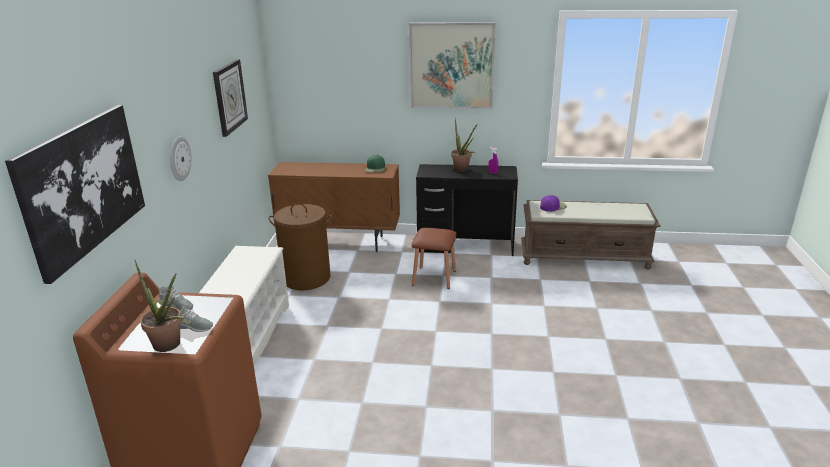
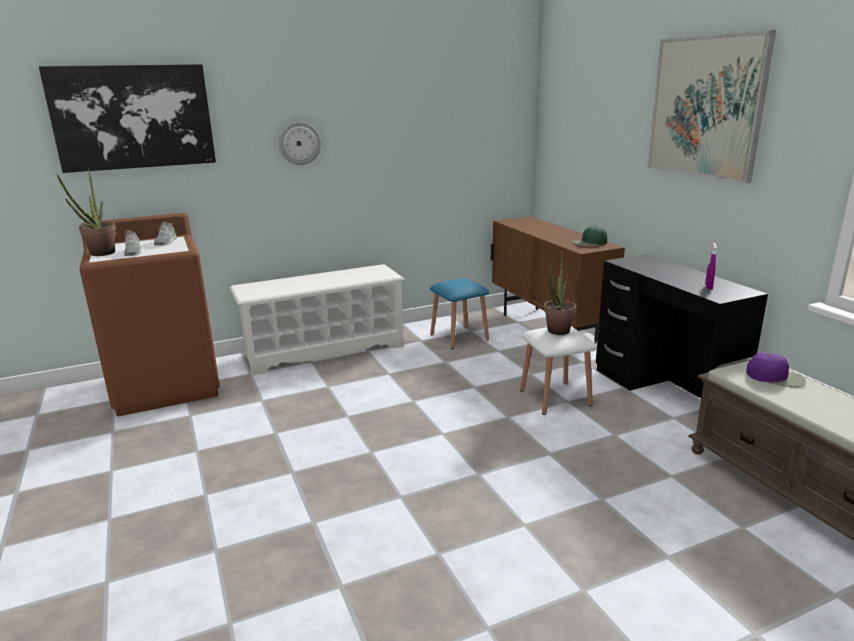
camera: 60 degrees right, 5 degrees down
wall clock [213,59,248,137] -> none
brown laundry basket [269,203,332,290] -> blue stool [430,278,489,349]
brown stool [412,228,457,289] -> white stool [520,327,597,415]
potted plant [451,119,477,172] -> potted plant moved to [544,251,576,335]

